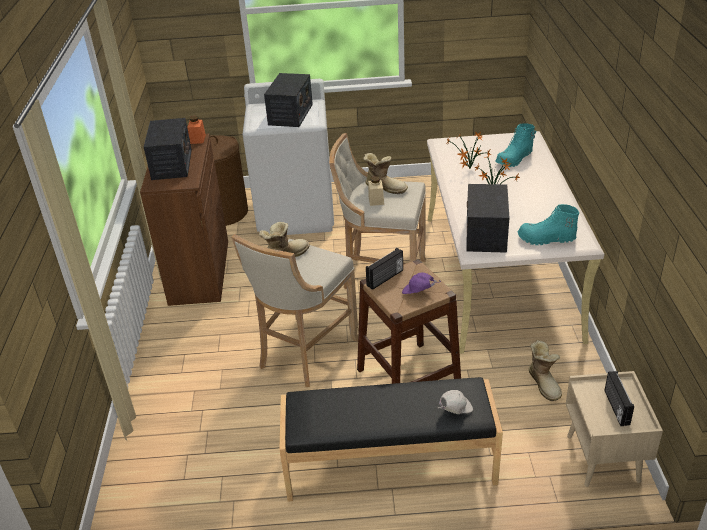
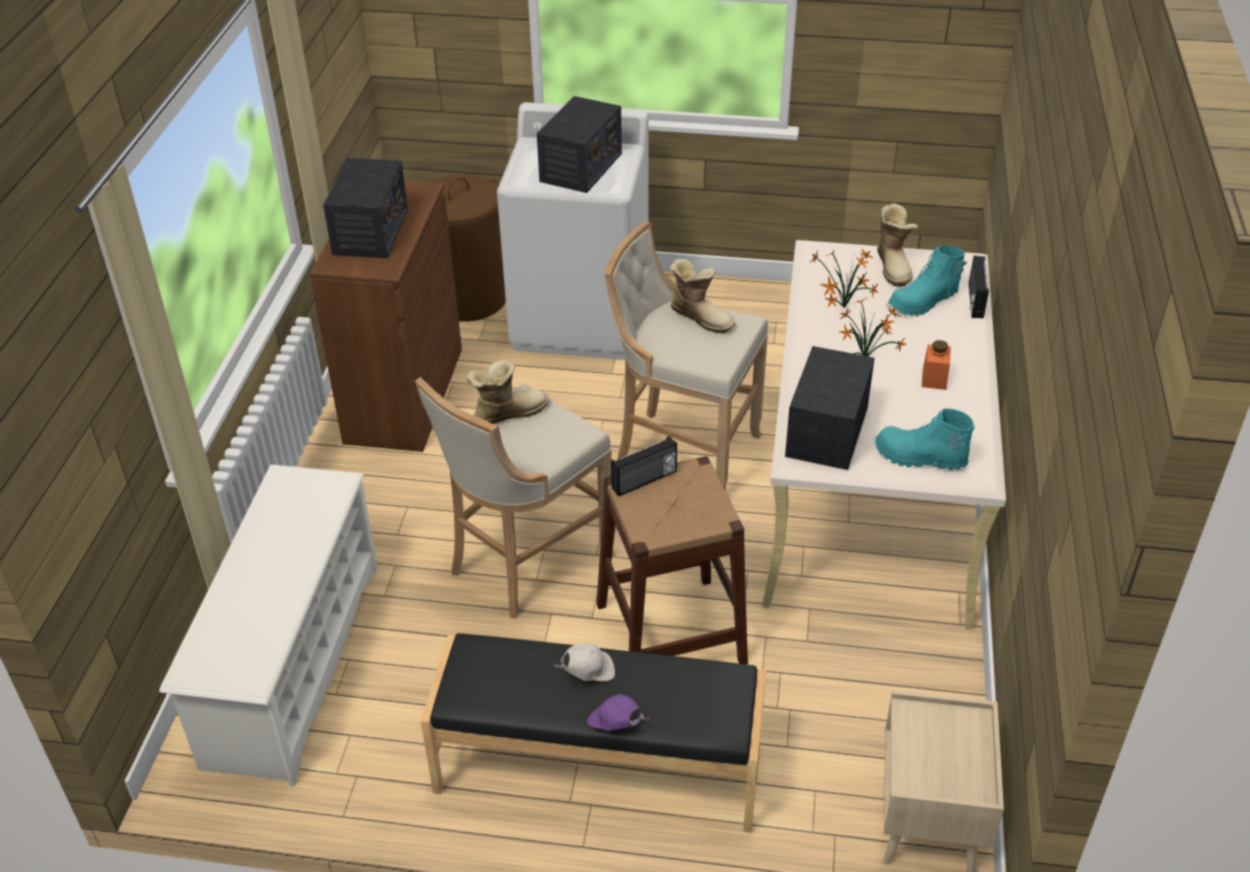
camera: 10 degrees right, 5 degrees up
orange jar [187,116,206,144] -> orange jar moved to [922,340,951,390]
beige jar [368,176,384,206] -> none
purple cap [402,273,441,294] -> purple cap moved to [587,694,650,731]
white cap [437,390,473,414] -> white cap moved to [553,643,615,681]
boot [529,340,562,401] -> boot moved to [877,203,918,287]
radio [605,371,634,426] -> radio moved to [969,256,989,318]
none -> white shoe rack [159,464,378,786]

